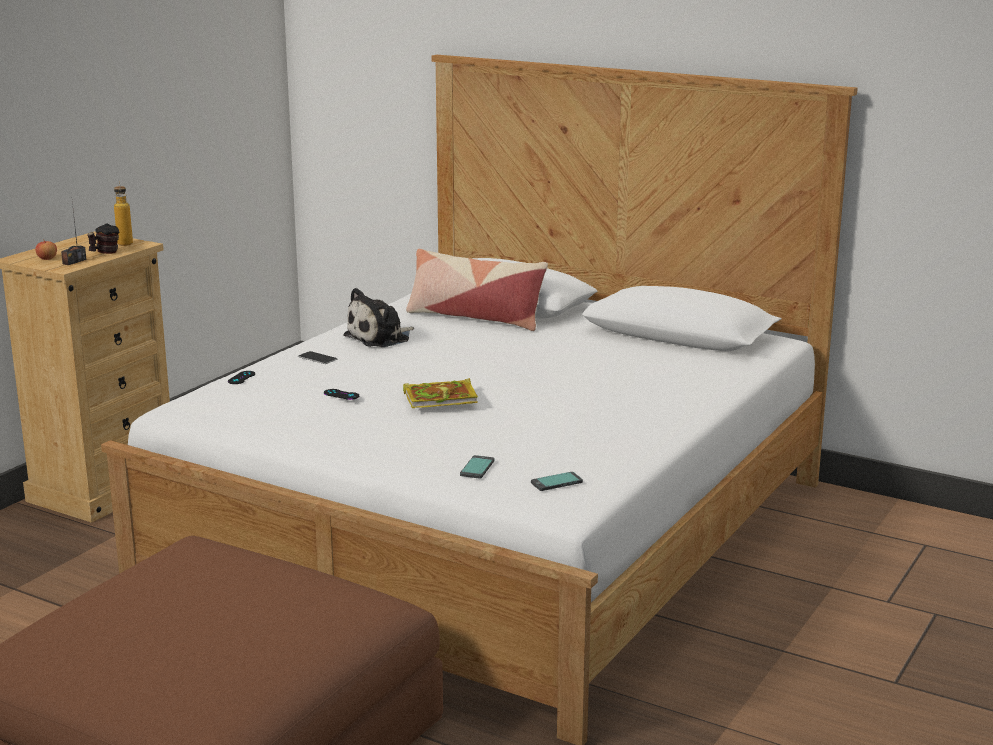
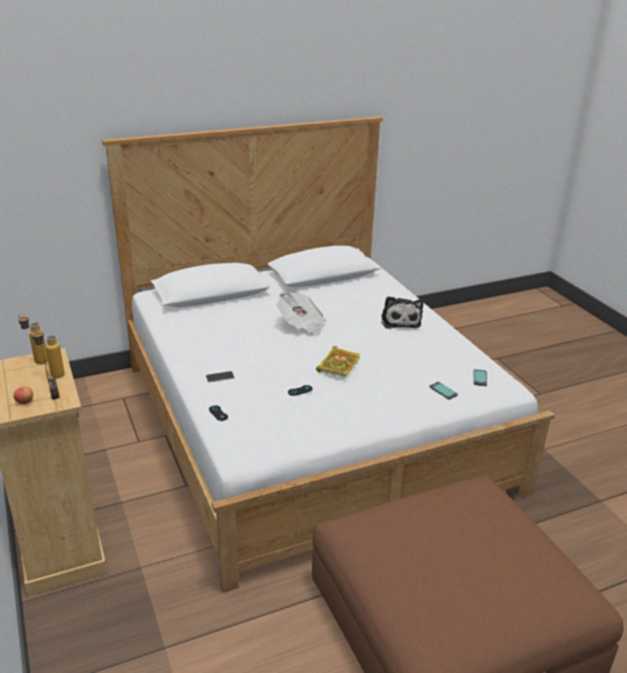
camera: 55 degrees left, 10 degrees up
mug [87,224,119,254] -> bottle [31,329,65,379]
plush toy [343,288,414,347] -> plush toy moved to [382,296,423,329]
pillow [406,249,548,331] -> none
none -> newspaper [277,292,327,336]

